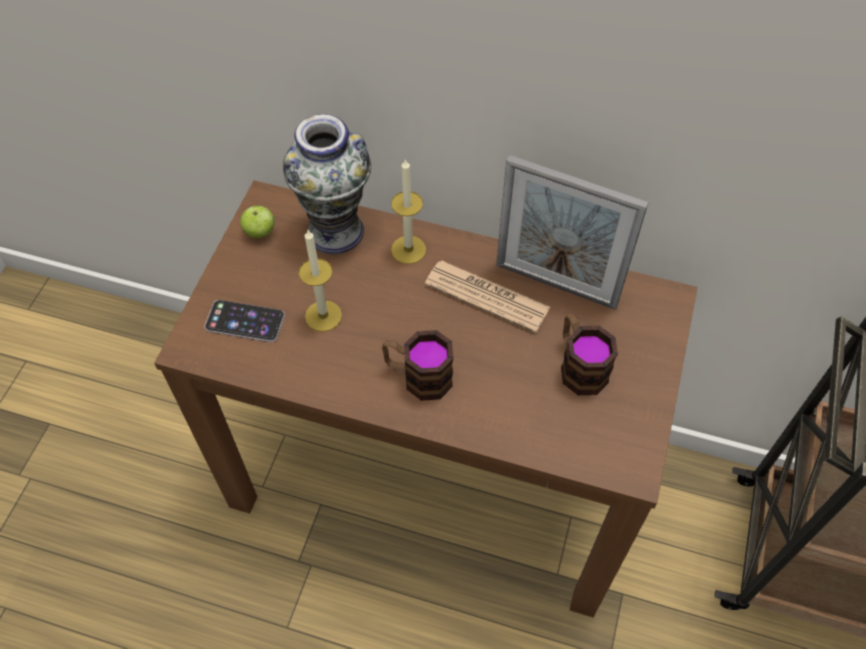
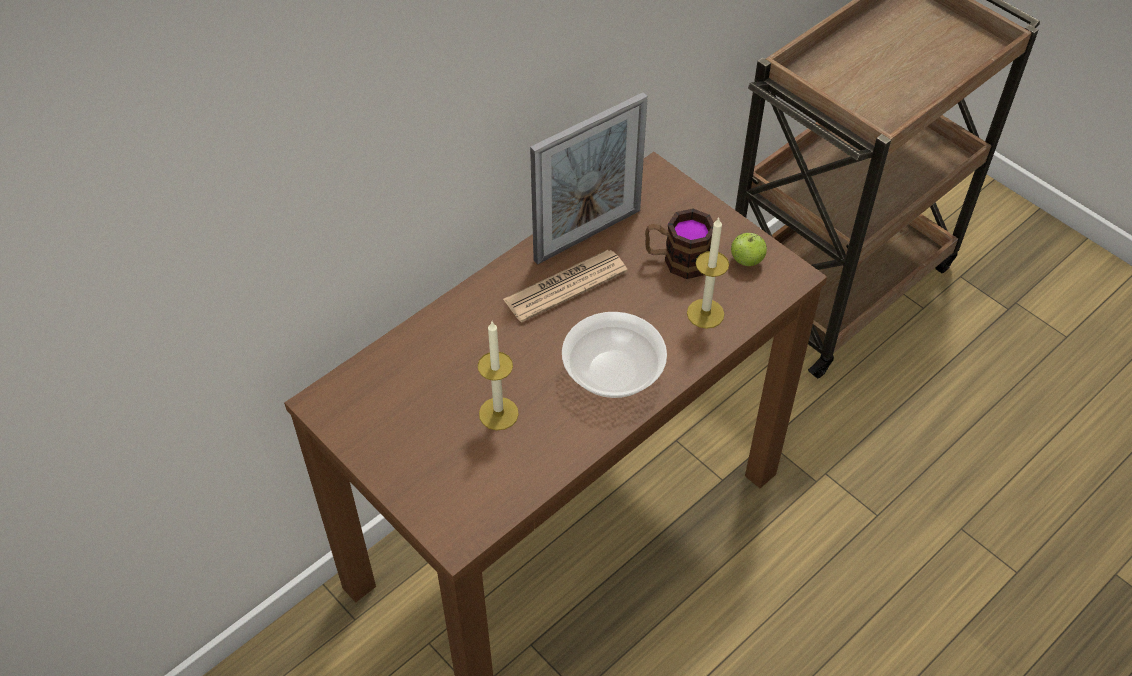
camera: 60 degrees left, 5 degrees down
phone [204,300,285,342] -> none
apple [240,205,275,238] -> apple moved to [731,233,767,266]
vase [283,114,371,254] -> none
mug [382,330,454,401] -> bowl [562,312,667,398]
candle [391,158,426,264] -> candle moved to [687,217,729,329]

